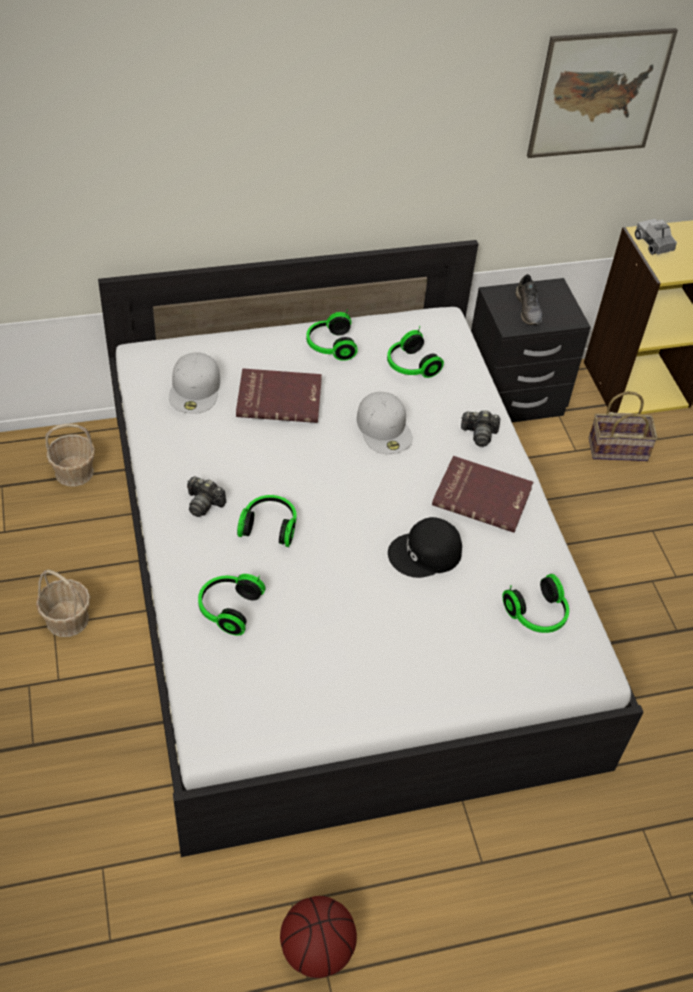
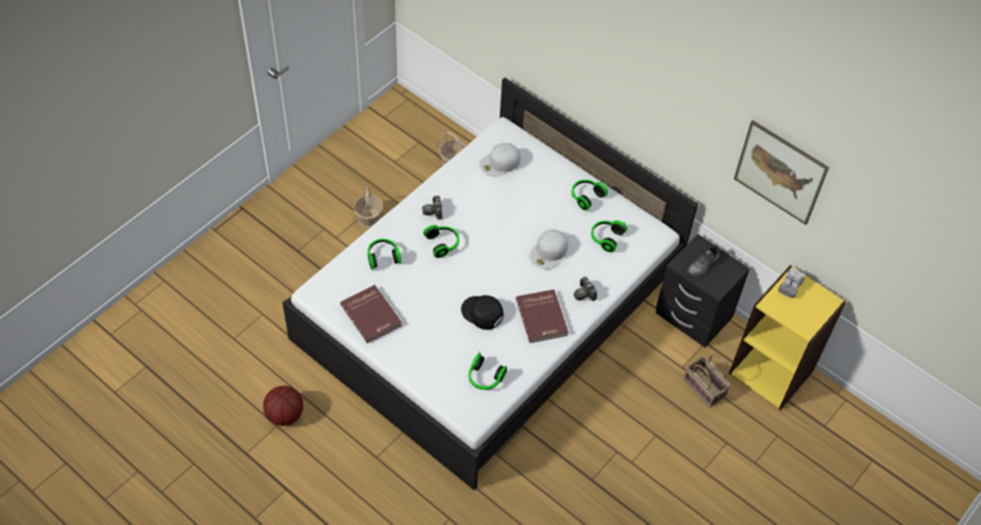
camera: 55 degrees right, 5 degrees up
red book [236,368,322,423] -> red book moved to [340,285,402,343]

